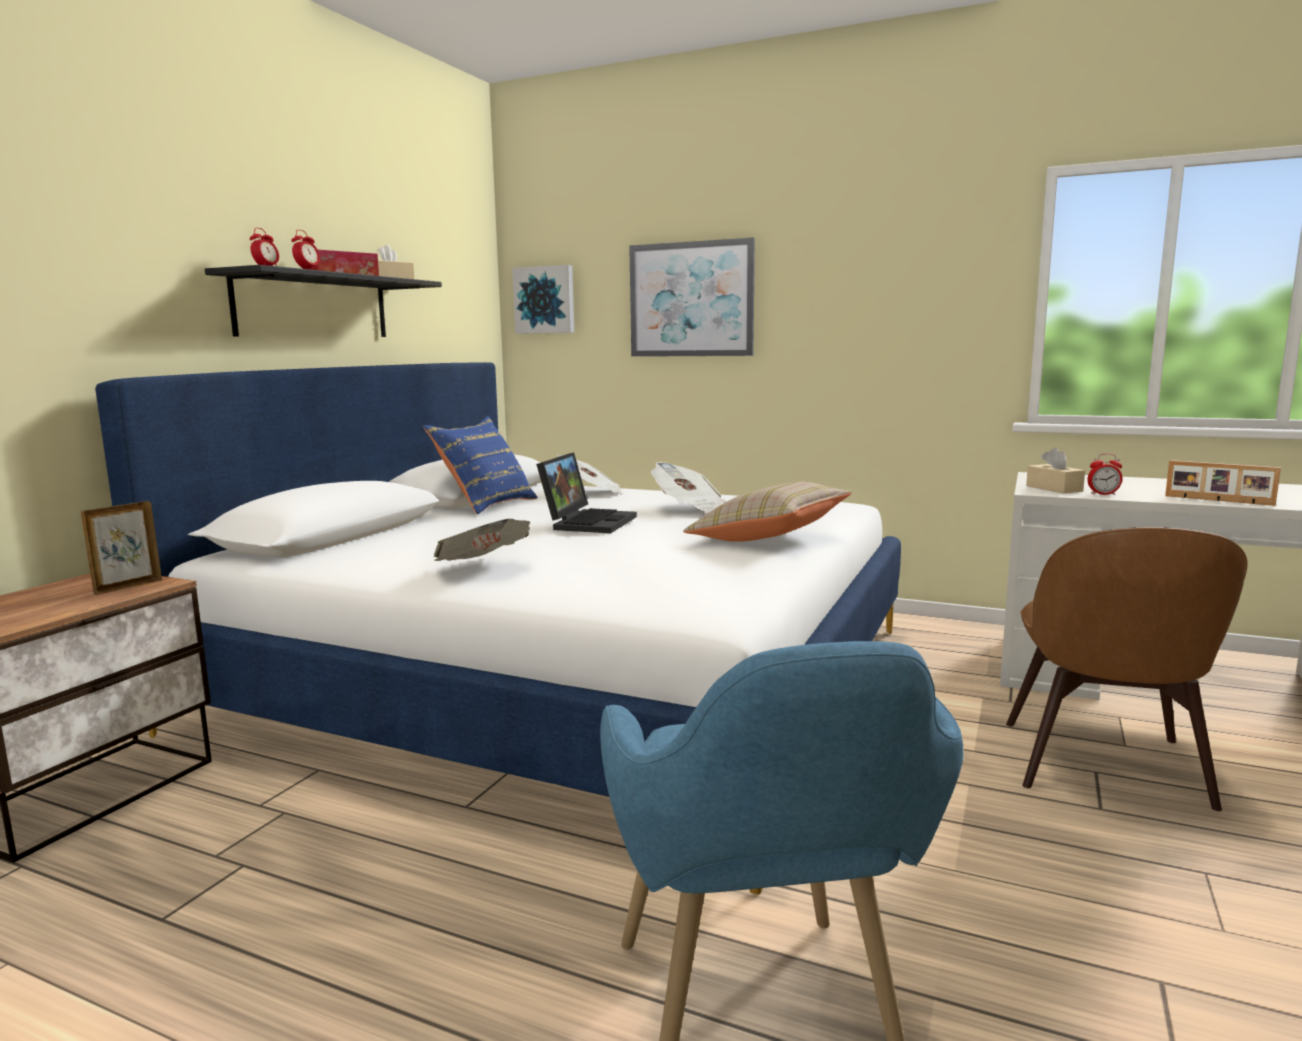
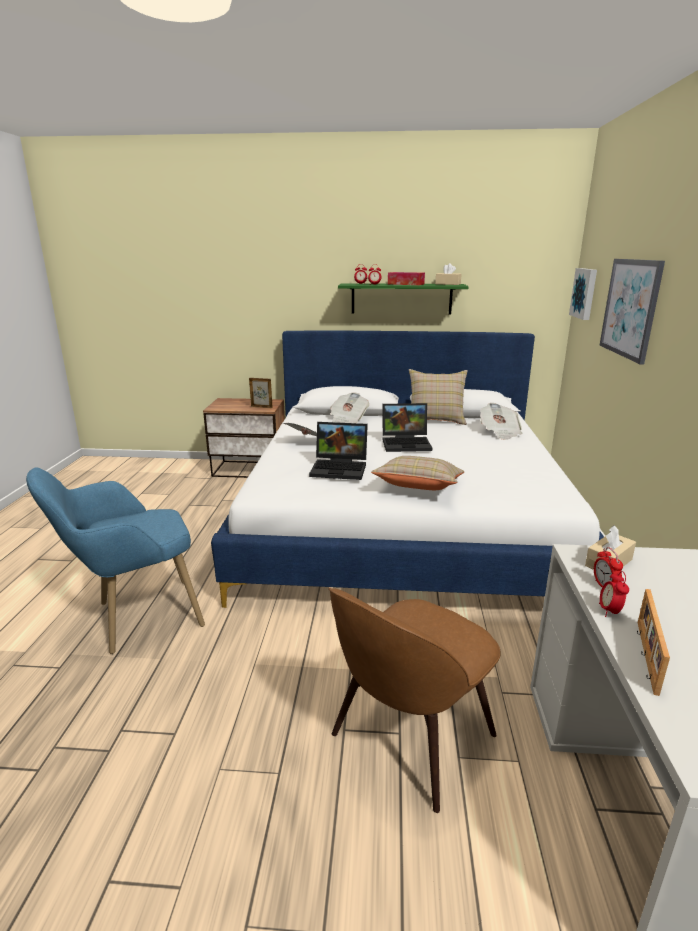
camera: 70 degrees right, 10 degrees up
black shelf [205,265,442,337] -> green shelf [338,283,469,314]
blue pillow [423,416,538,515] -> beige pillow [409,369,468,425]
newspaper [651,462,726,513] -> newspaper moved to [330,392,369,423]
brown chair [1006,527,1248,811] -> brown chair turned 45 degrees counterclockwise [328,587,501,813]
none -> laptop [309,422,368,480]
none -> alarm clock [599,571,629,617]

